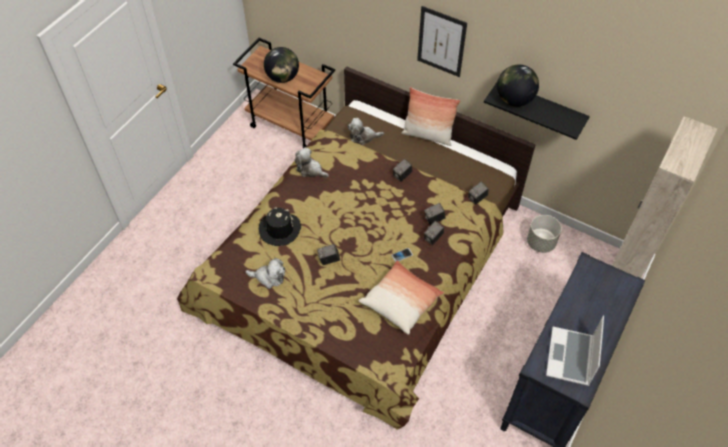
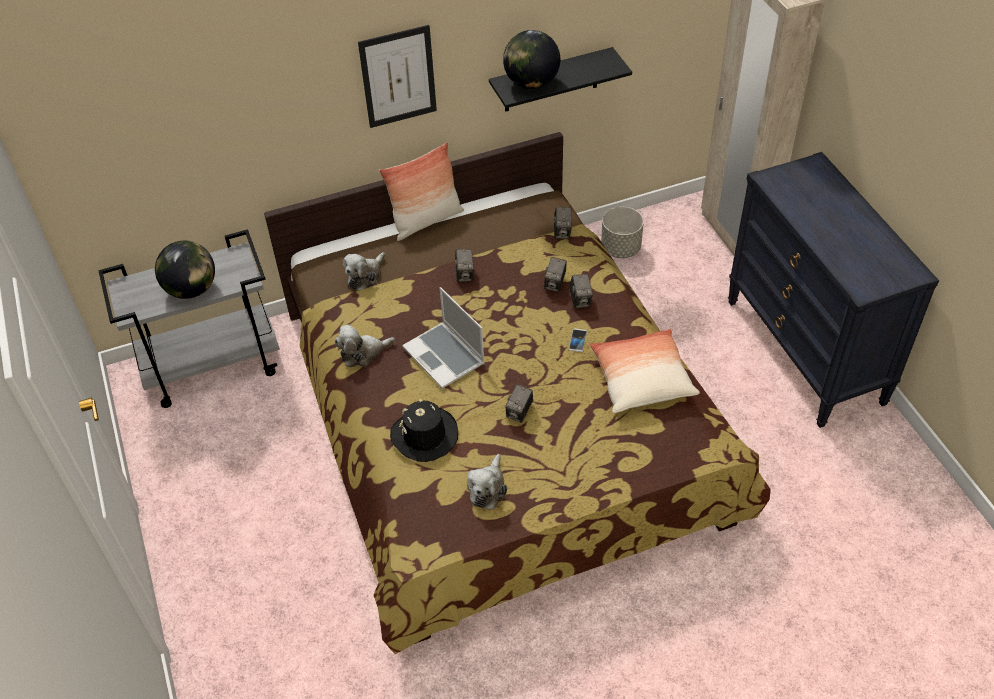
camera: 50 degrees left, 5 degrees down
brown cart [233,38,335,148] -> grey cart [98,229,280,408]
plush toy [245,258,285,289] -> plush toy turned 150 degrees clockwise [467,454,507,510]
laptop [546,316,604,386] -> laptop moved to [402,287,485,389]

